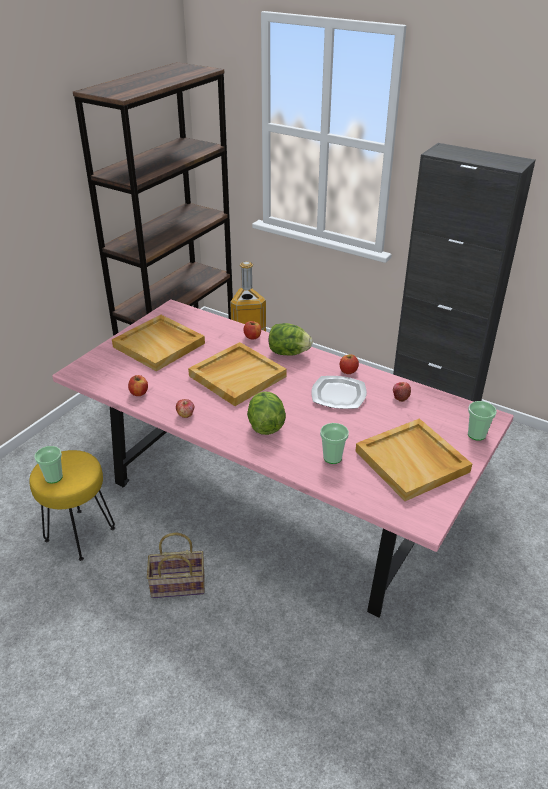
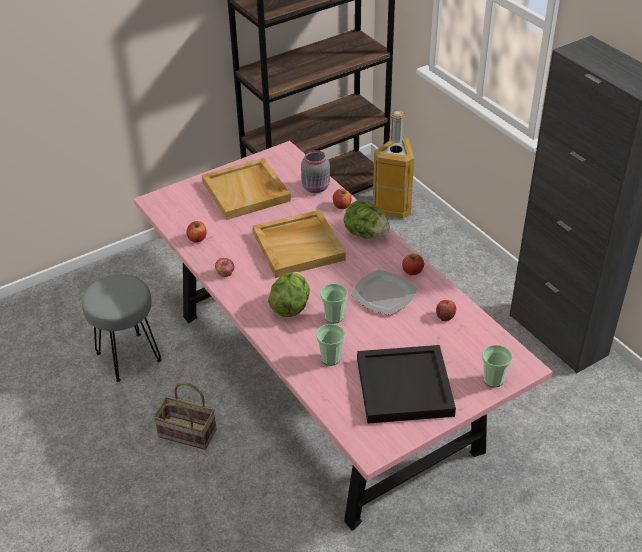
camera: 25 degrees right, 5 degrees up
yellow stool [29,450,115,561] -> grey stool [82,274,161,382]
cup [34,446,63,483] -> cup moved to [320,284,348,324]
beige tray [355,418,472,501] -> black tray [357,345,456,424]
none -> grey jar [301,150,330,193]

